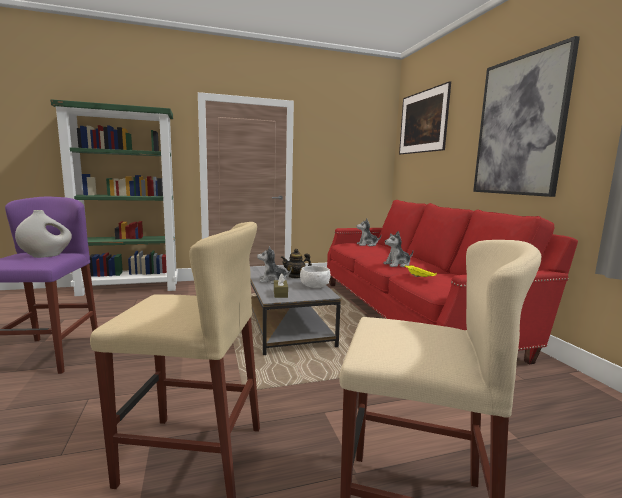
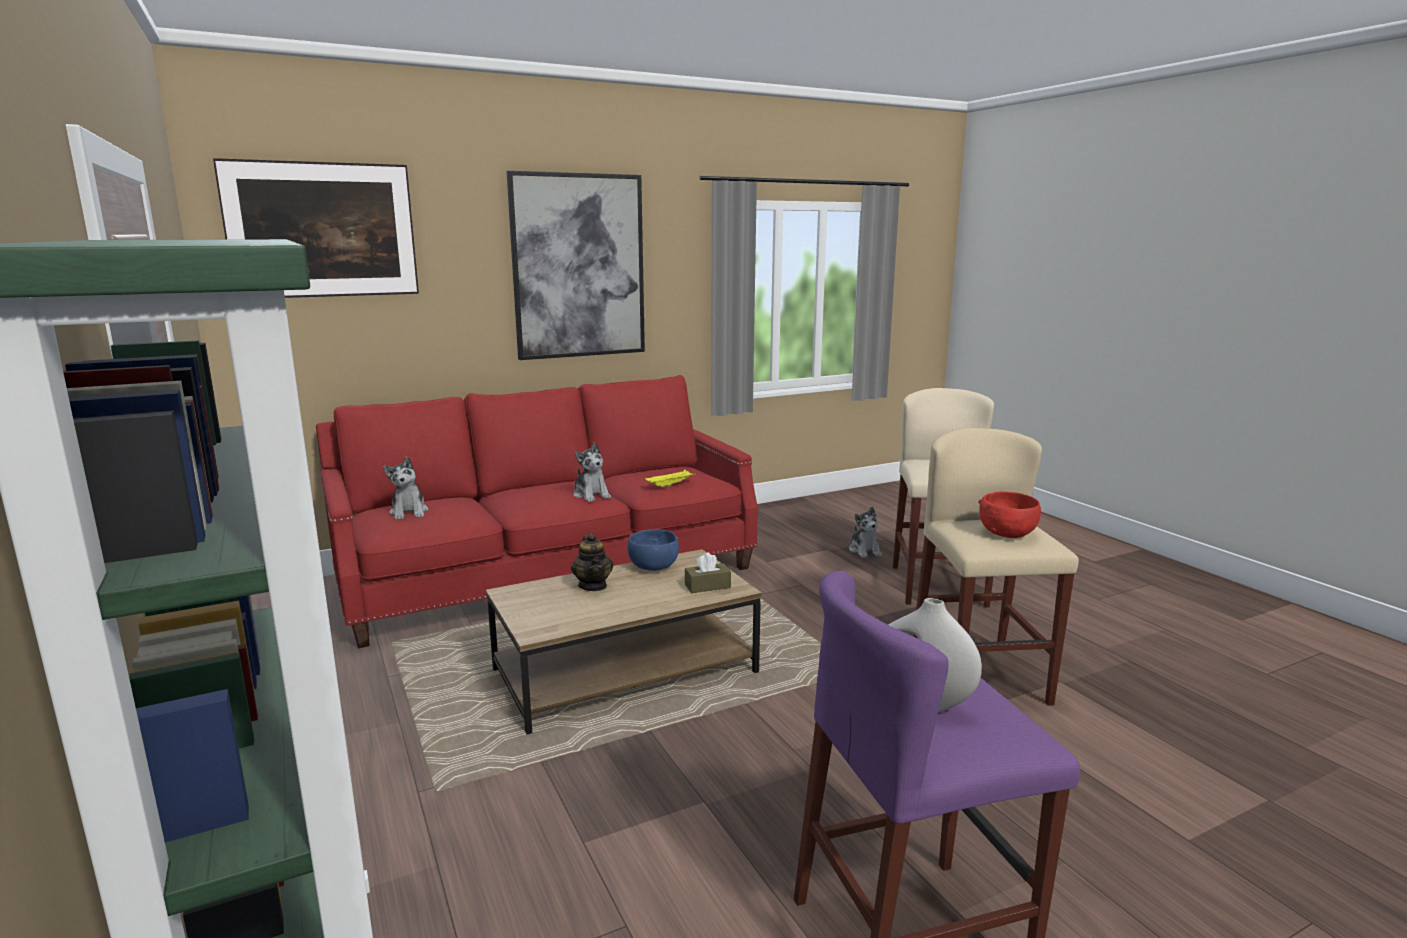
camera: 100 degrees left, 5 degrees up
grey coffee table [250,265,341,355] -> brown coffee table [486,549,762,734]
plush toy [257,246,292,284] -> plush toy moved to [849,507,882,558]
white bowl [300,266,331,288] -> blue bowl [628,529,679,571]
none -> red bowl [978,492,1041,538]

